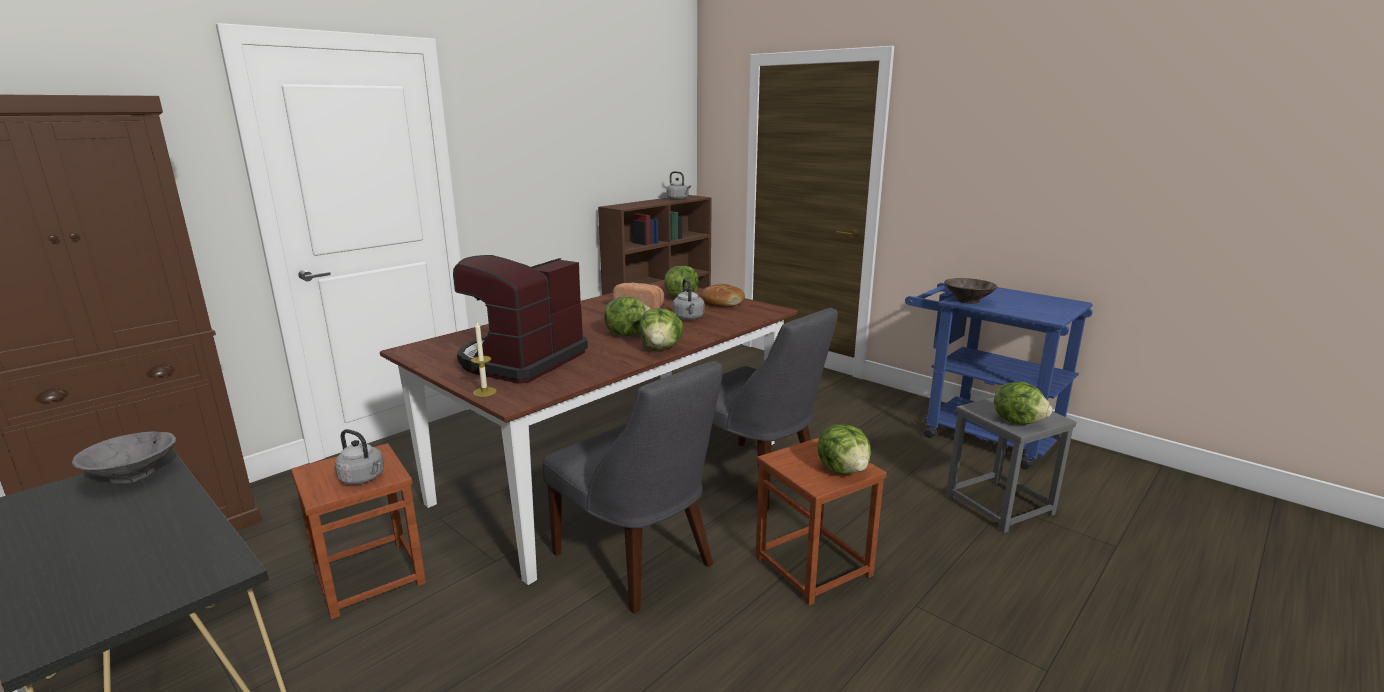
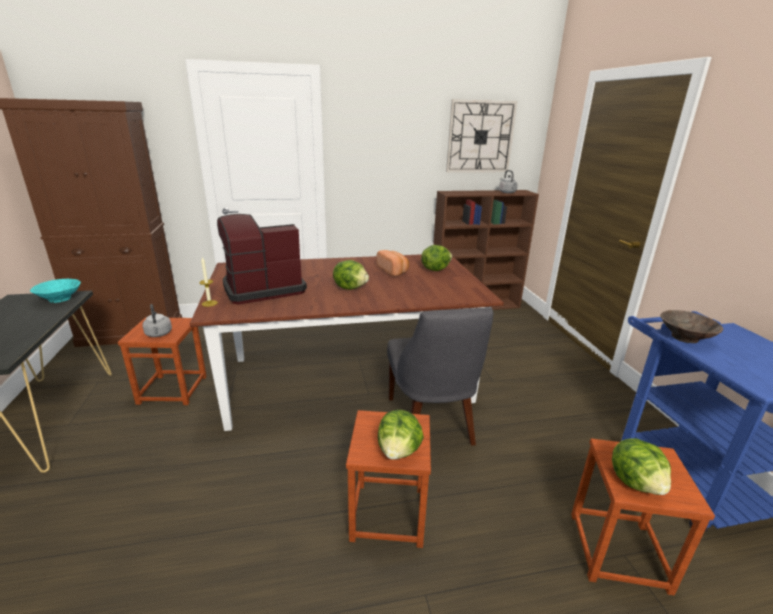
camera: 35 degrees right, 5 degrees up
grey bowl [72,431,176,484] -> turquoise bowl [30,279,81,303]
grey chair [543,361,723,614] -> none
lettuce [639,308,684,350] -> none
grey kettle [672,278,704,320] -> none
bread [701,284,745,307] -> none
grey stool [946,397,1077,533] -> brown stool [571,438,715,595]
none -> wall clock [446,99,517,172]

